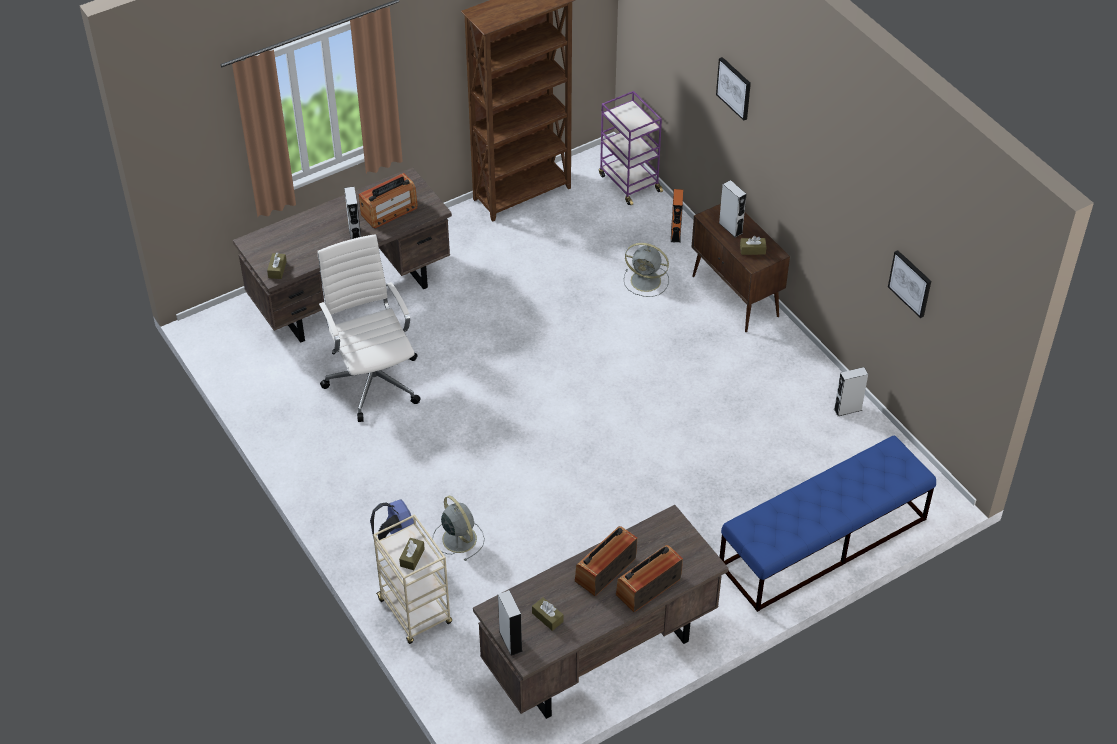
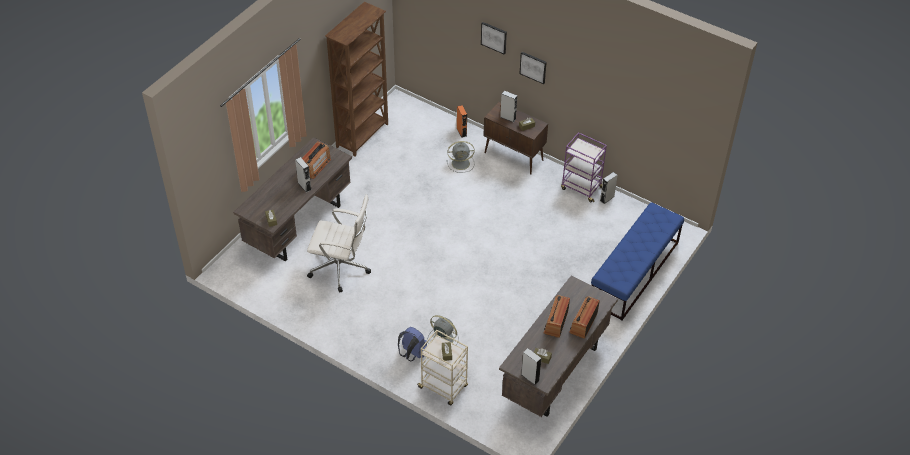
camera: 25 degrees left, 0 degrees up
white office chair [317,234,421,422] -> white office chair turned 150 degrees clockwise [307,194,371,293]
purple cart [599,91,663,205] -> purple cart moved to [561,132,607,203]
picture [888,250,931,318] -> picture moved to [520,52,547,84]

